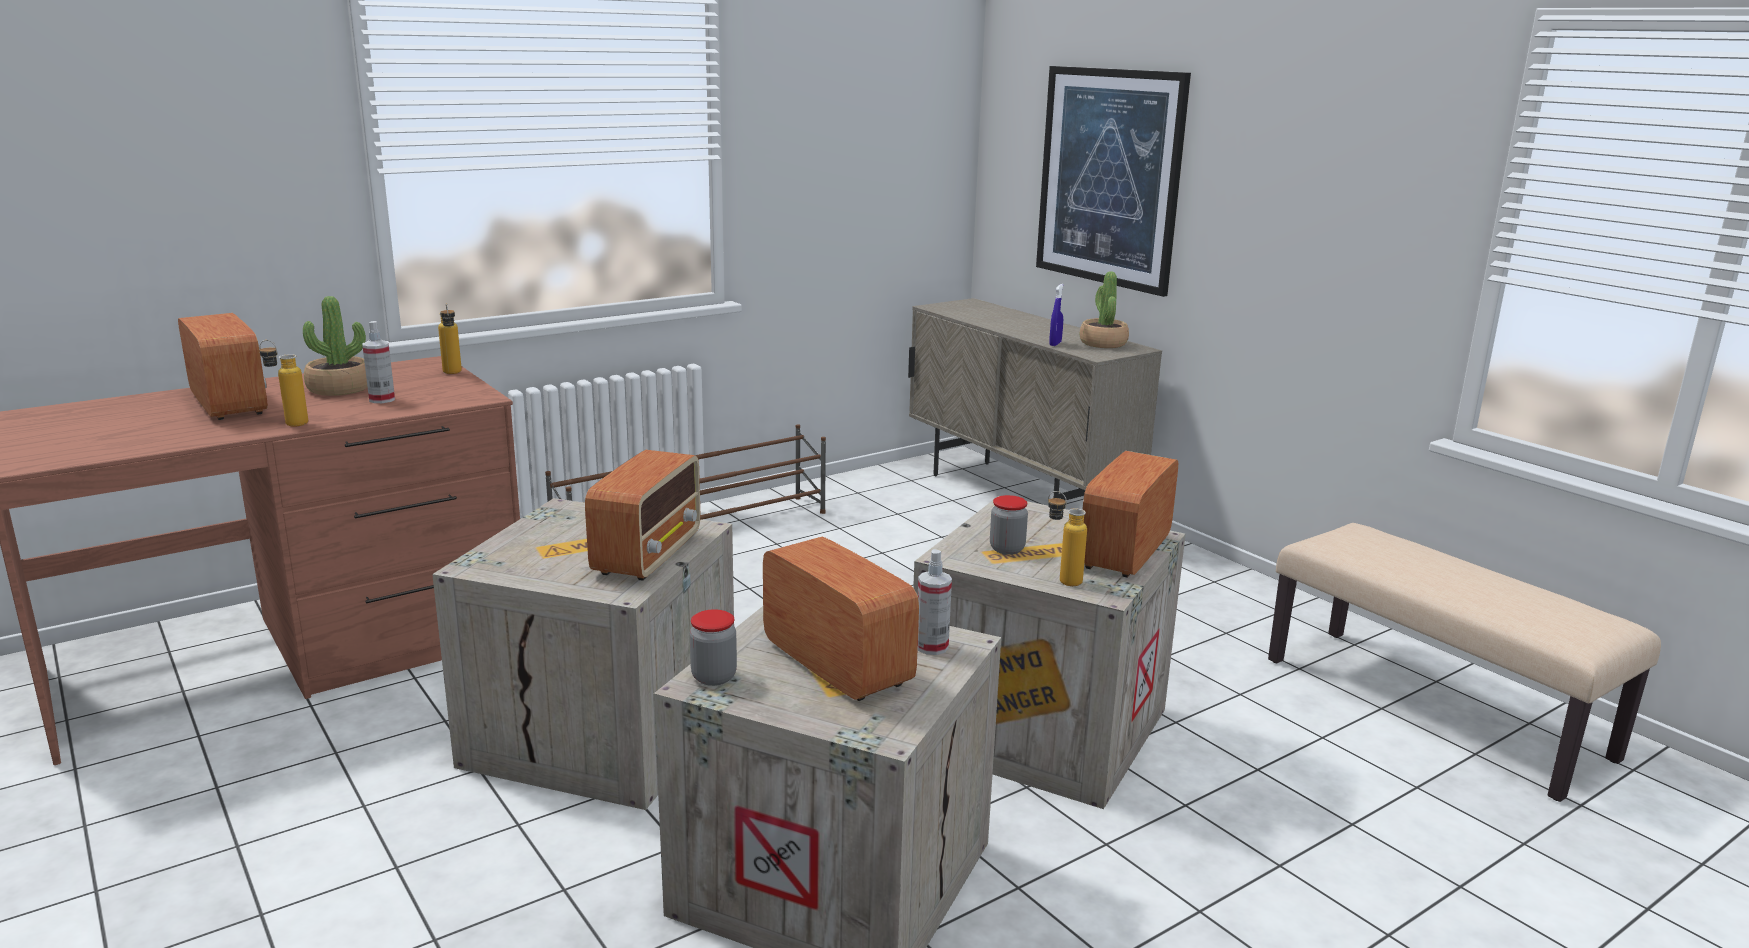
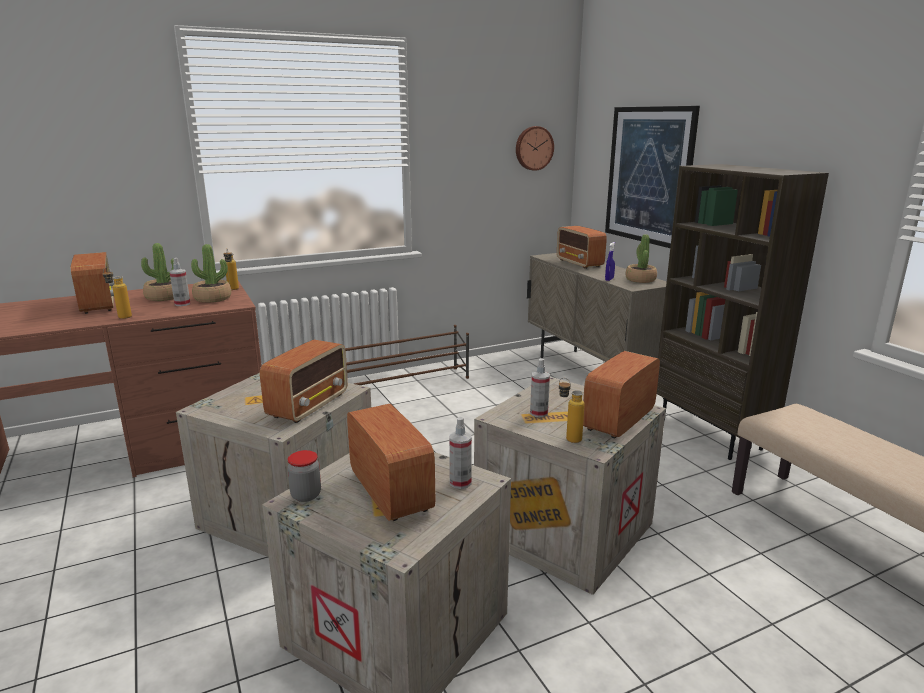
camera: 10 degrees right, 0 degrees up
jar [990,495,1028,555] -> spray bottle [530,358,550,417]
none -> potted plant [191,244,231,303]
none -> wall clock [516,126,554,171]
none -> radio [557,226,607,269]
none -> brown bookcase [657,164,829,460]

